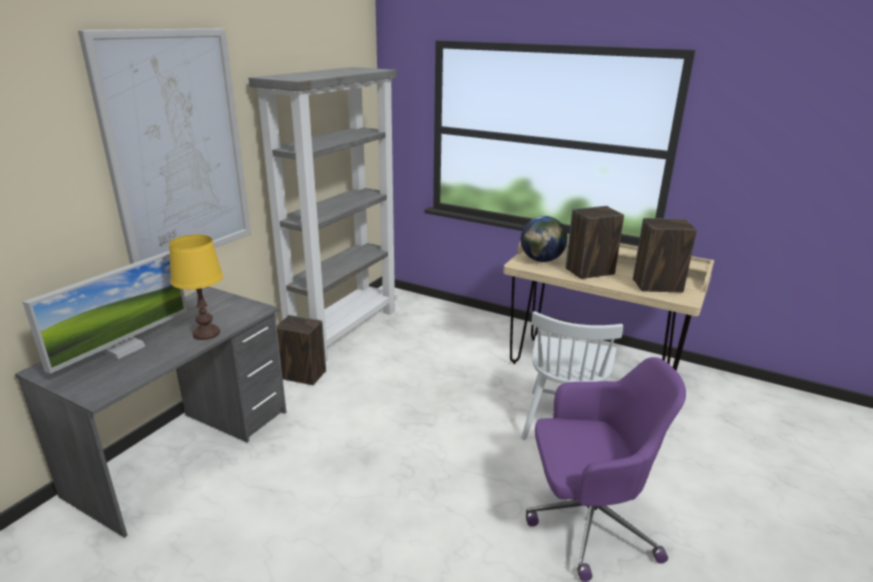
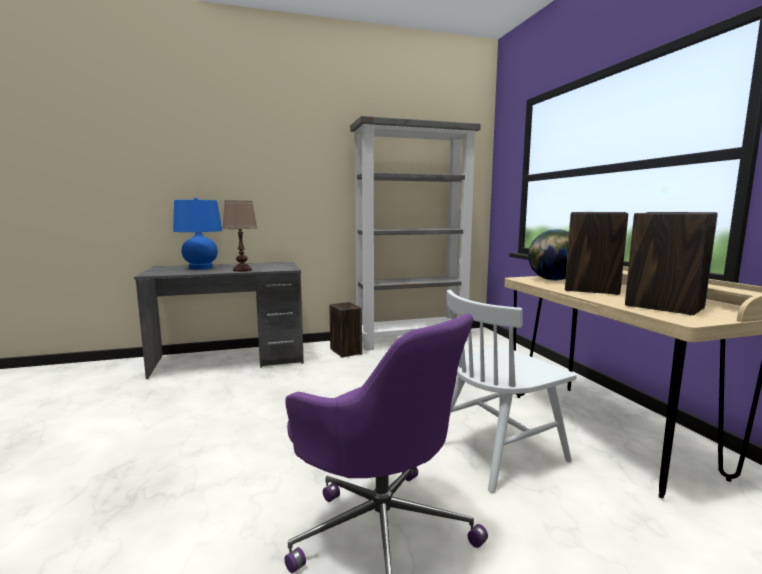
camera: 45 degrees right, 15 degrees down
monitor [23,251,187,374] -> blue table lamp [173,197,222,270]
picture [78,29,251,264] -> none
yellow table lamp [169,235,223,340] -> brown table lamp [222,200,257,272]

